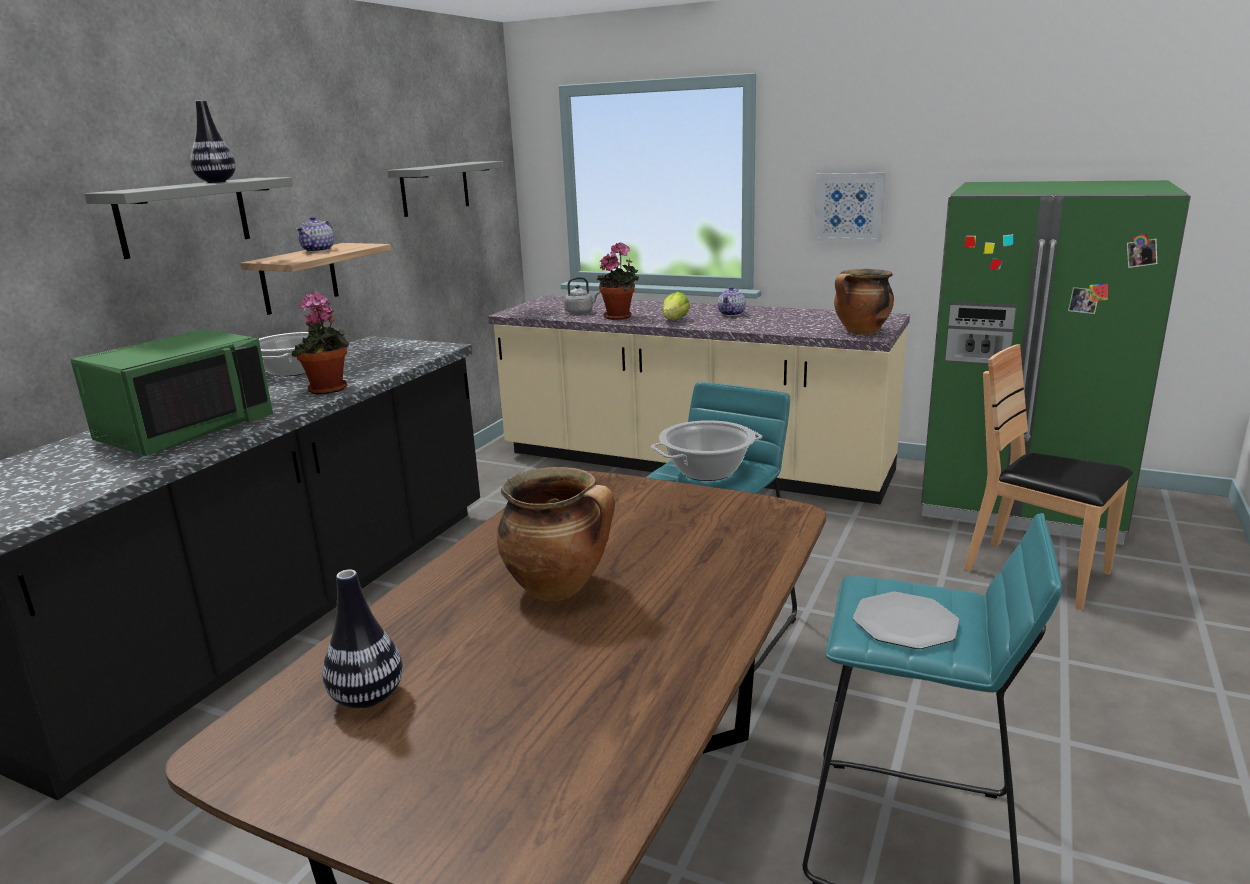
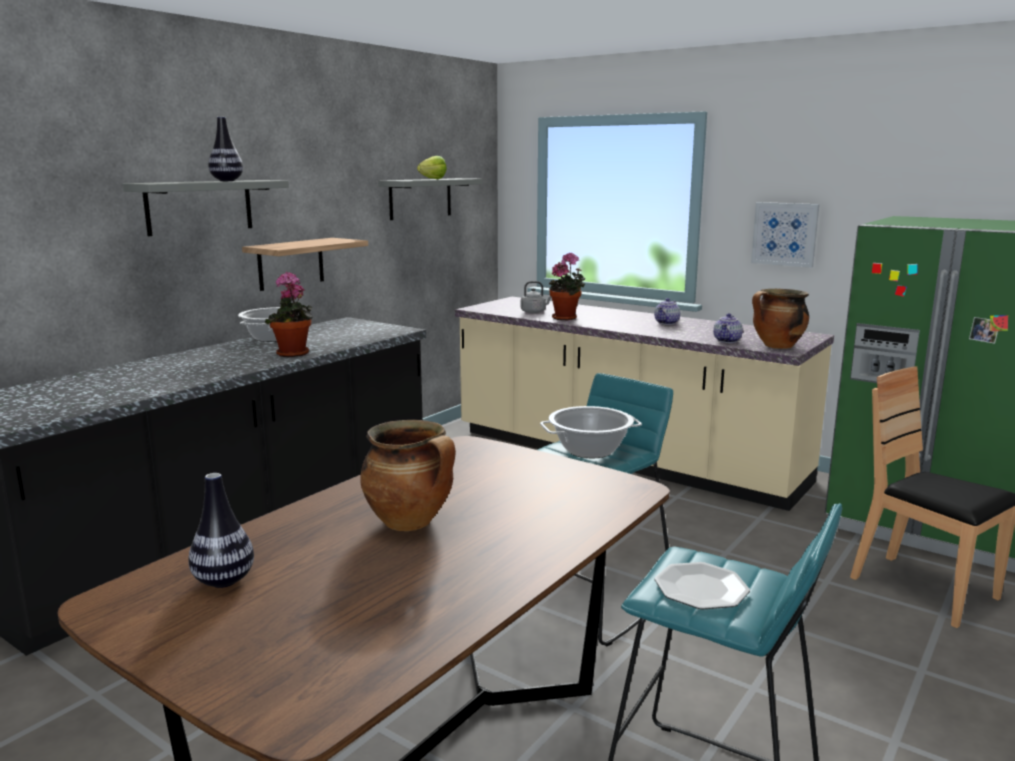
camera: 10 degrees right, 5 degrees down
green microwave [71,329,273,456] -> none
teapot [296,216,334,252] -> teapot moved to [713,313,743,343]
lettuce [662,292,690,319] -> lettuce moved to [417,156,447,179]

